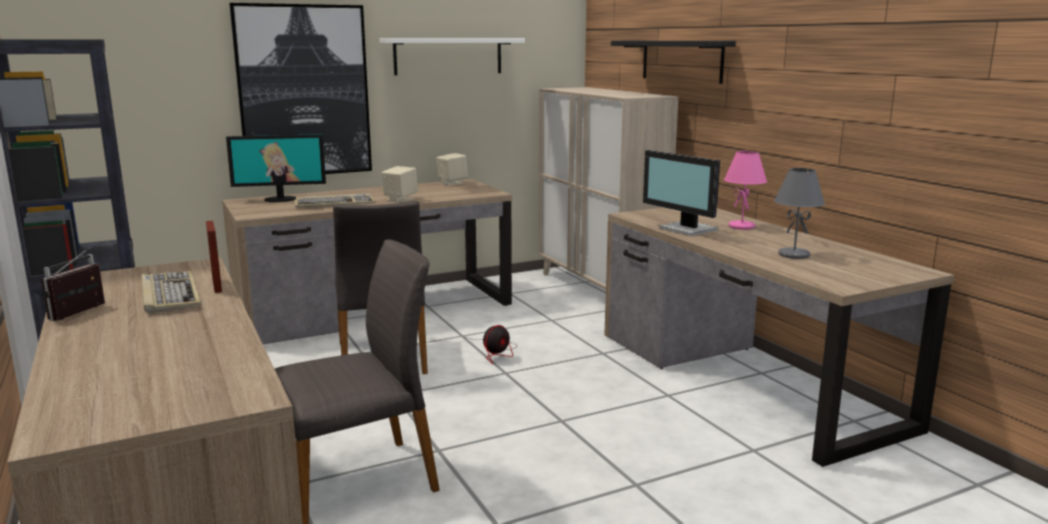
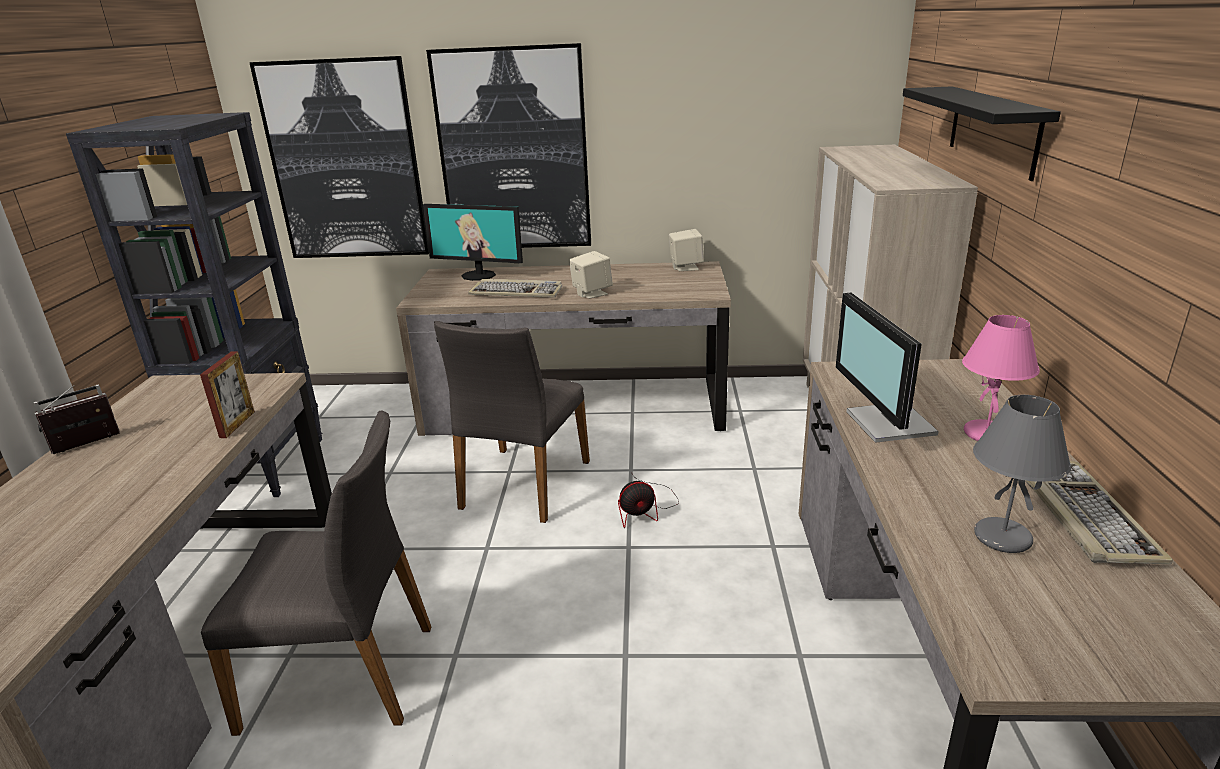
camera: 30 degrees right, 10 degrees up
keyboard [141,271,201,314] -> keyboard moved to [1025,461,1173,564]
white shelf [379,38,525,75] -> none
none -> picture [250,56,429,258]

